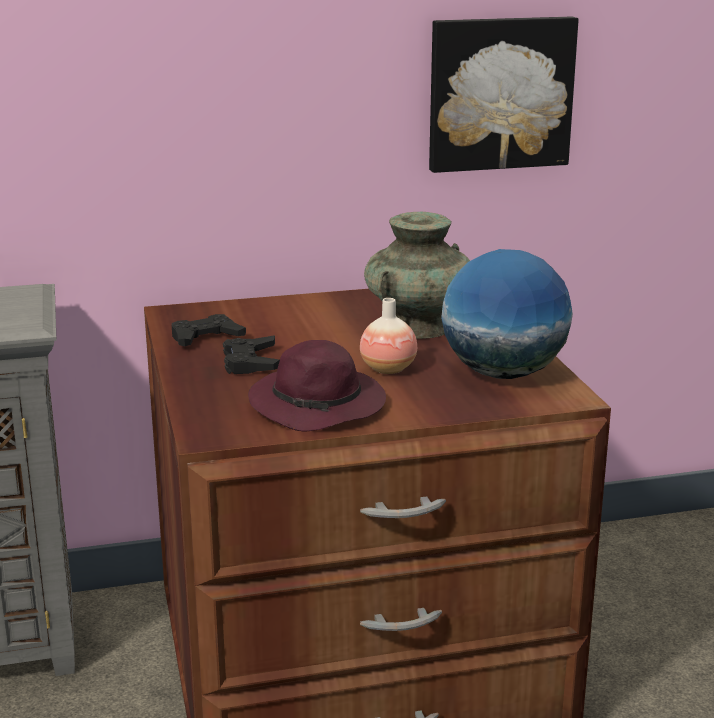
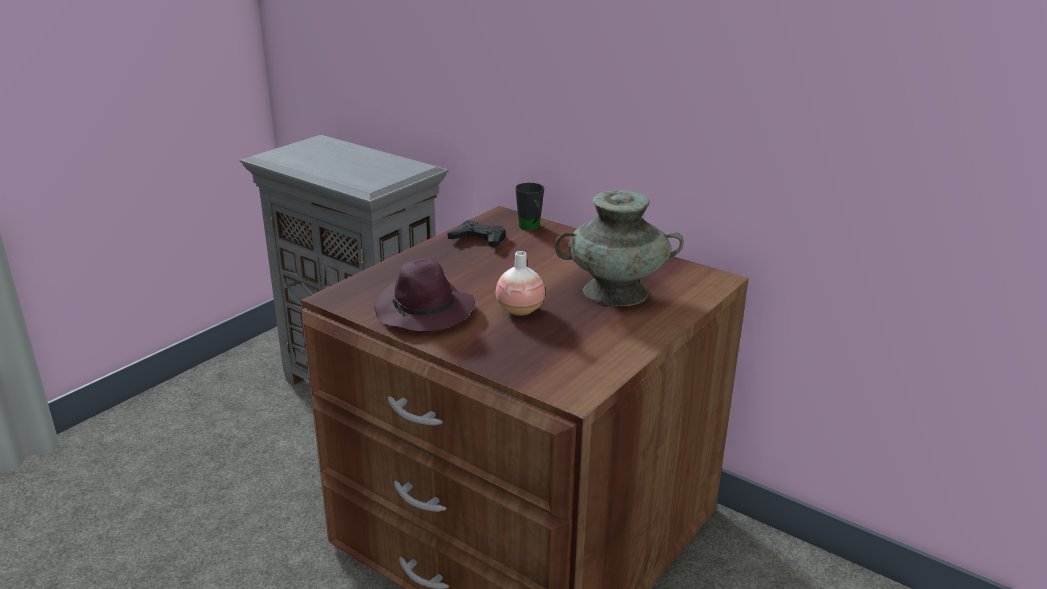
camera: 50 degrees right, 5 degrees up
black game controller [223,335,280,374] -> none
picture [429,17,579,173] -> none
globe [441,249,573,379] -> none
none -> black mug [515,183,544,230]

